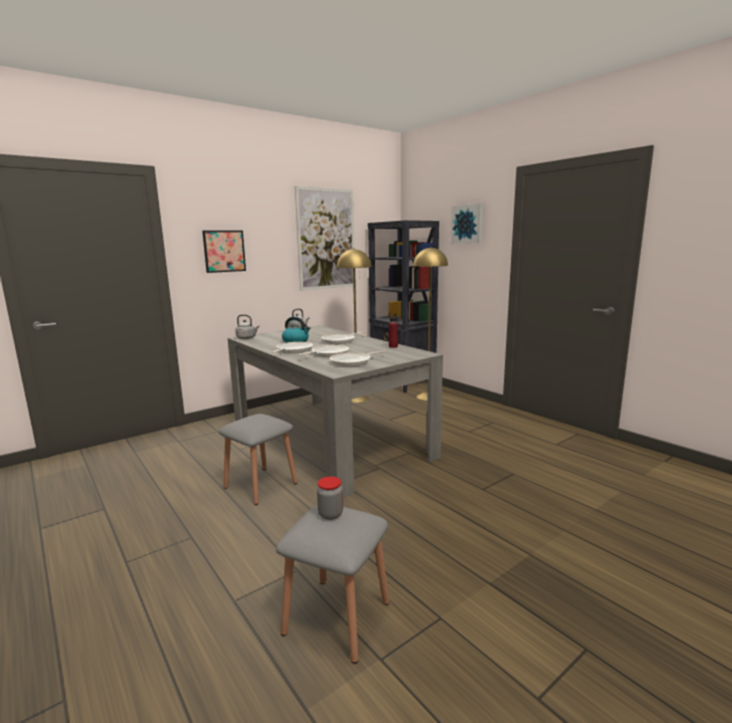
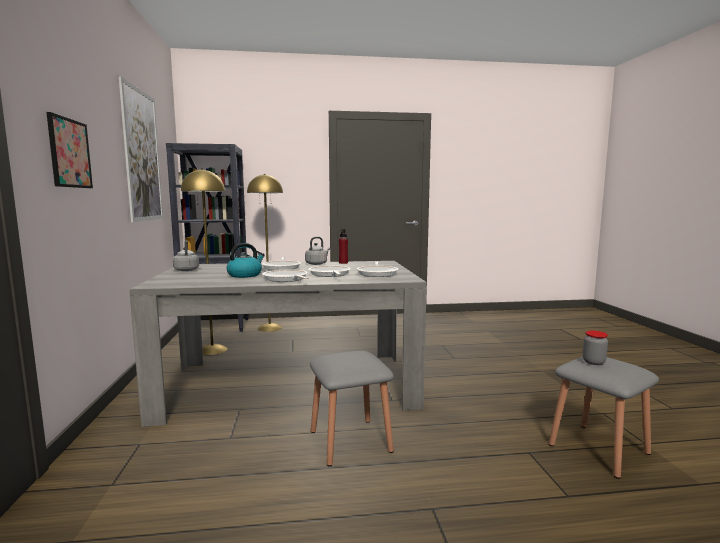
camera: 60 degrees left, 5 degrees down
grey kettle [235,314,259,339] -> grey kettle moved to [305,237,330,265]
picture [451,203,484,243] -> none

